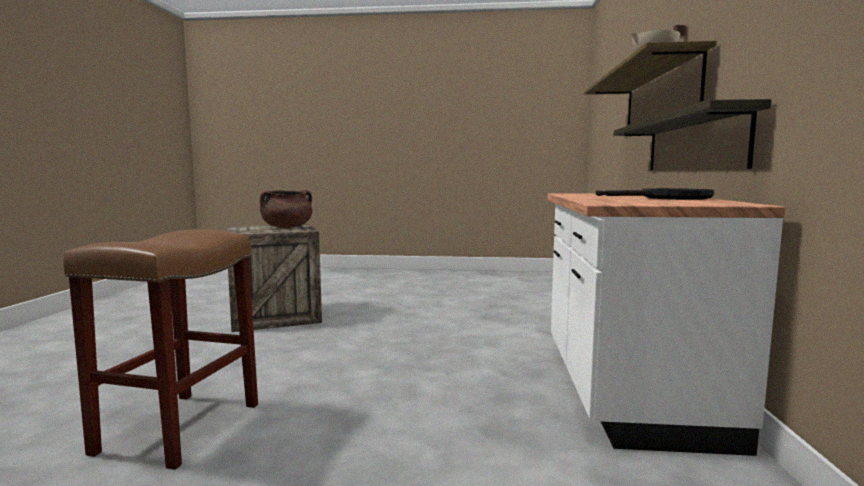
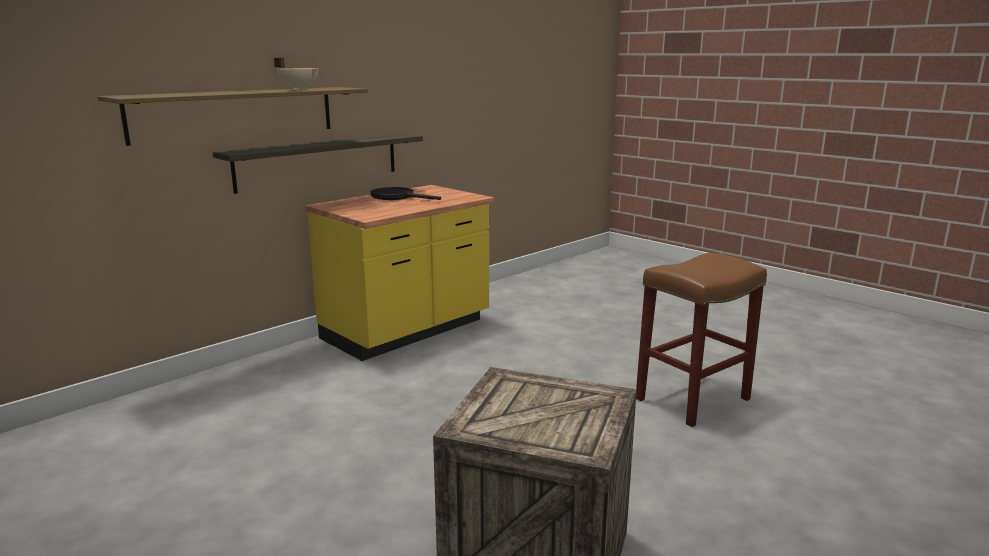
camera: 140 degrees left, 10 degrees up
brown cooking pot [260,190,312,228] -> none
white counter [547,193,785,456] -> yellow counter [306,185,494,361]

